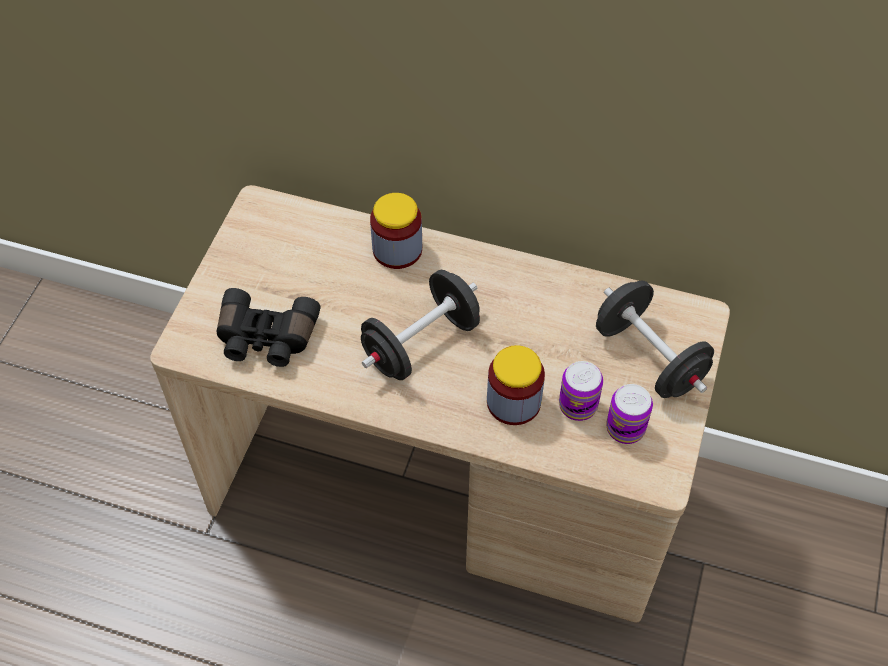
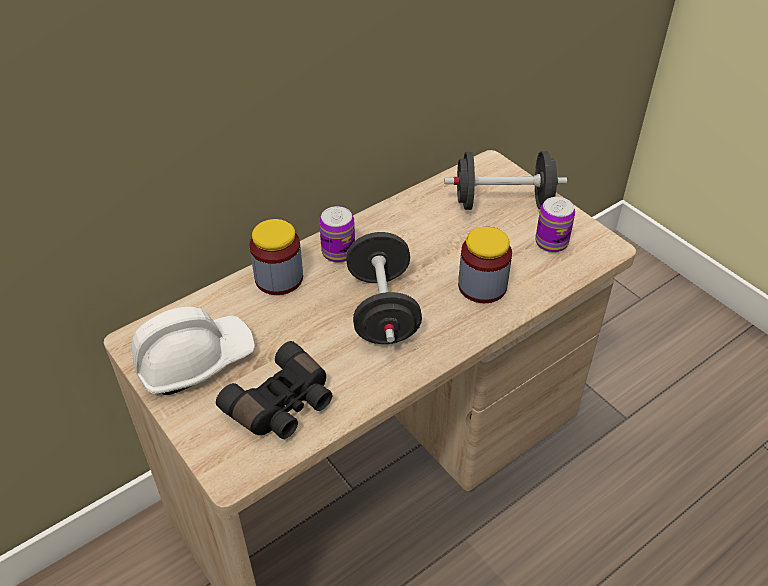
camera: 55 degrees left, 10 degrees down
can [559,361,603,421] -> can moved to [319,206,355,263]
none -> white hard hat [132,307,255,395]

